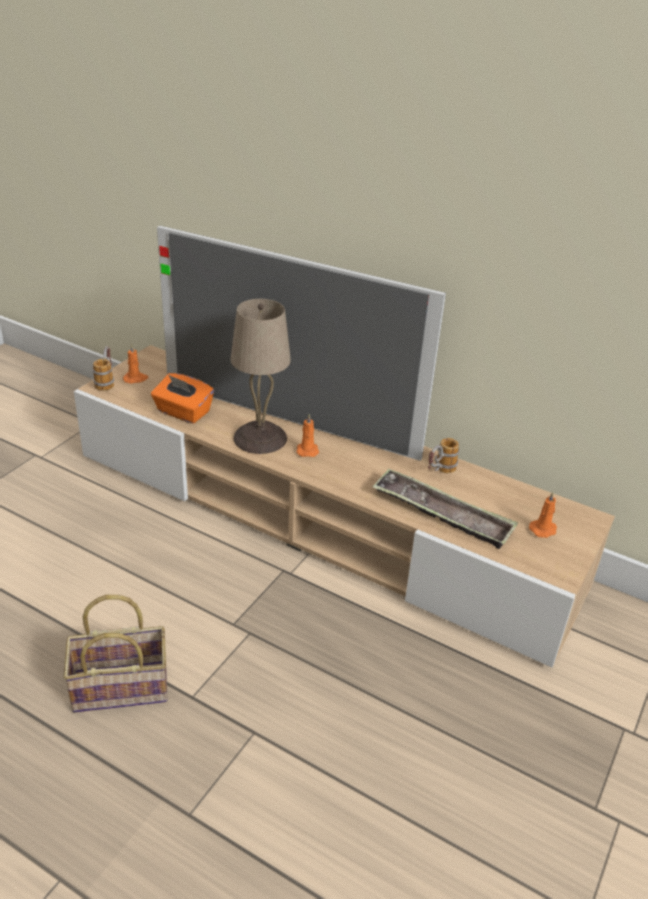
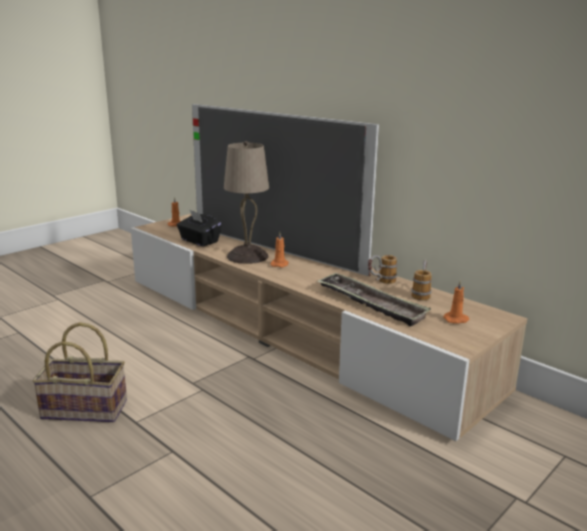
camera: 15 degrees right, 15 degrees down
mug [93,346,114,391] -> mug moved to [411,259,432,301]
orange tissue box [151,373,214,424] -> black tissue box [177,209,221,246]

